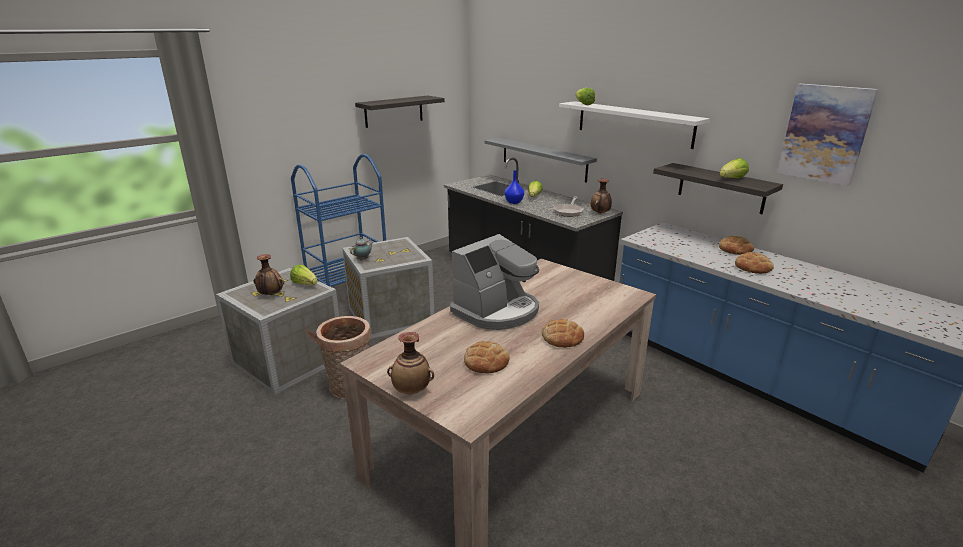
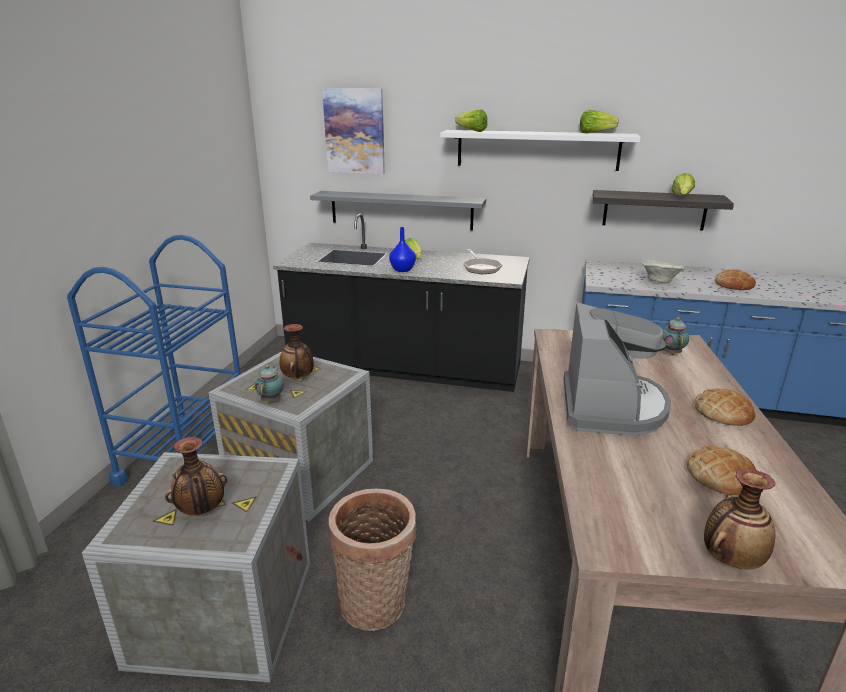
camera: 35 degrees left, 0 degrees up
lettuce [290,264,318,285] -> lettuce moved to [580,110,618,133]
shelf [355,96,445,128] -> none
vase [591,179,612,214] -> vase moved to [280,324,314,378]
bread [719,236,754,255] -> none
picture [777,84,878,186] -> picture moved to [322,88,385,174]
none -> beige bowl [641,260,685,283]
none -> teapot [663,317,689,355]

